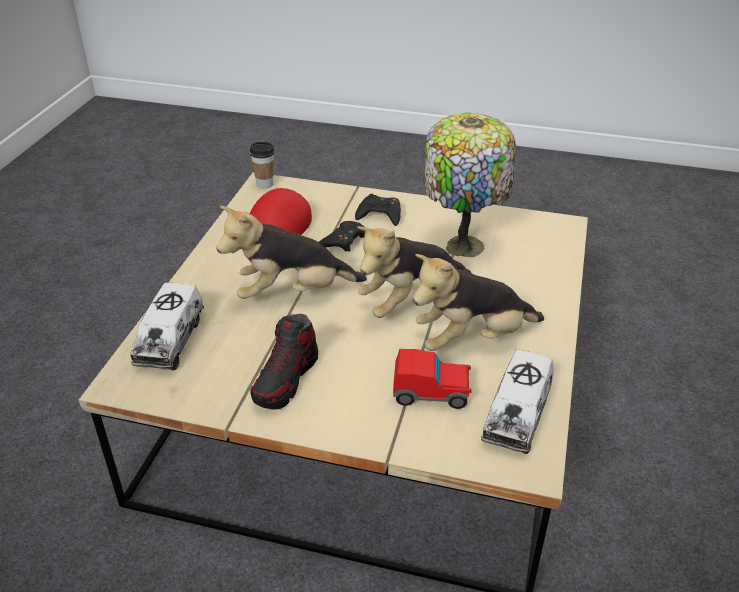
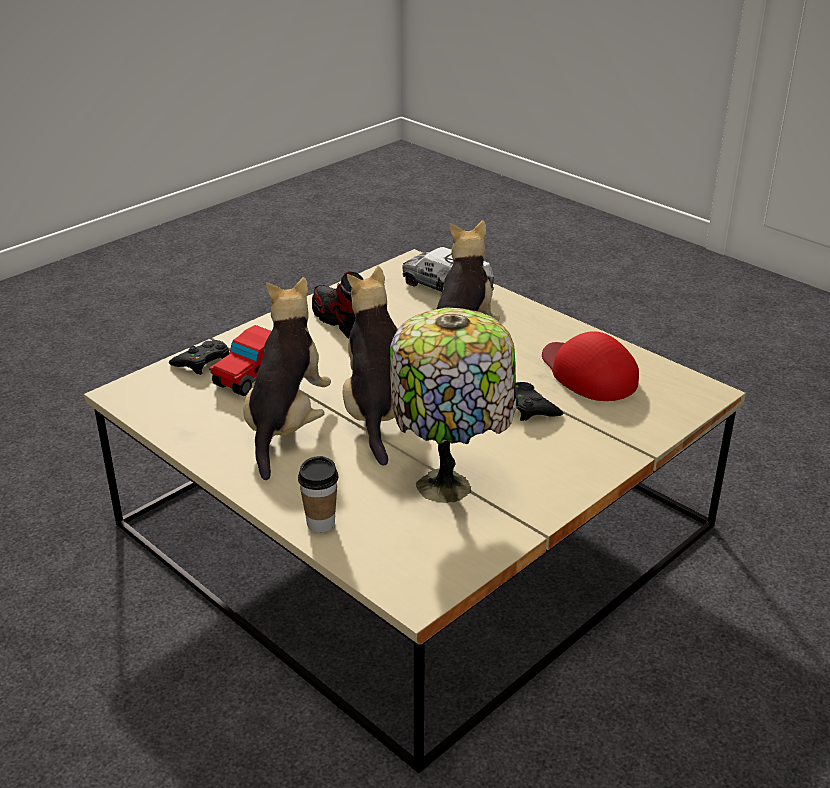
camera: 120 degrees right, 5 degrees down
cup [250,142,275,188] -> cup moved to [298,456,339,533]
black game controller [355,194,401,226] -> black game controller moved to [169,340,229,375]
toy truck [481,349,554,454] -> none

